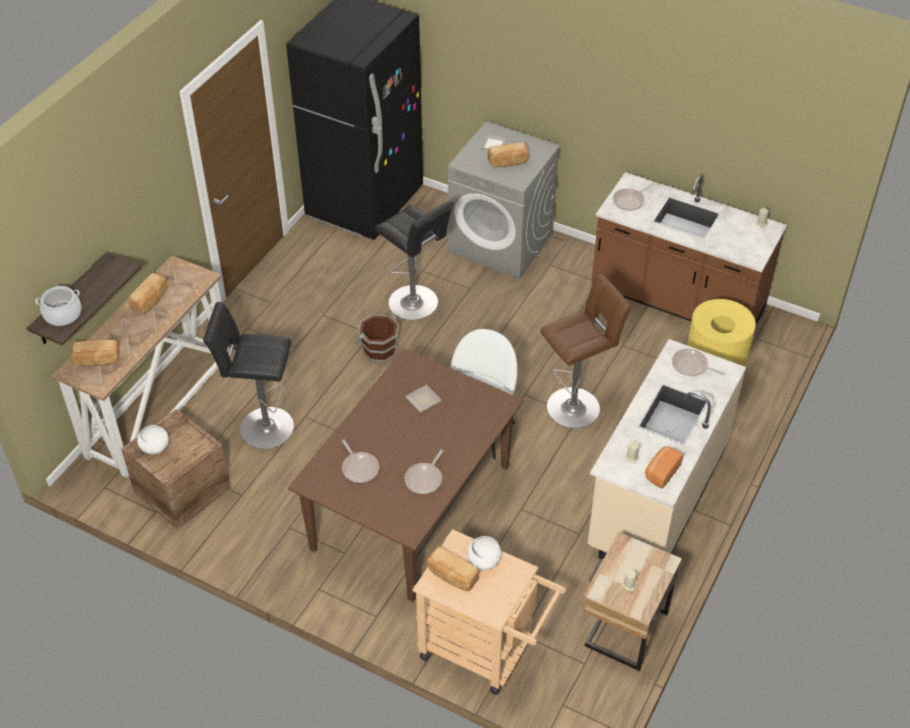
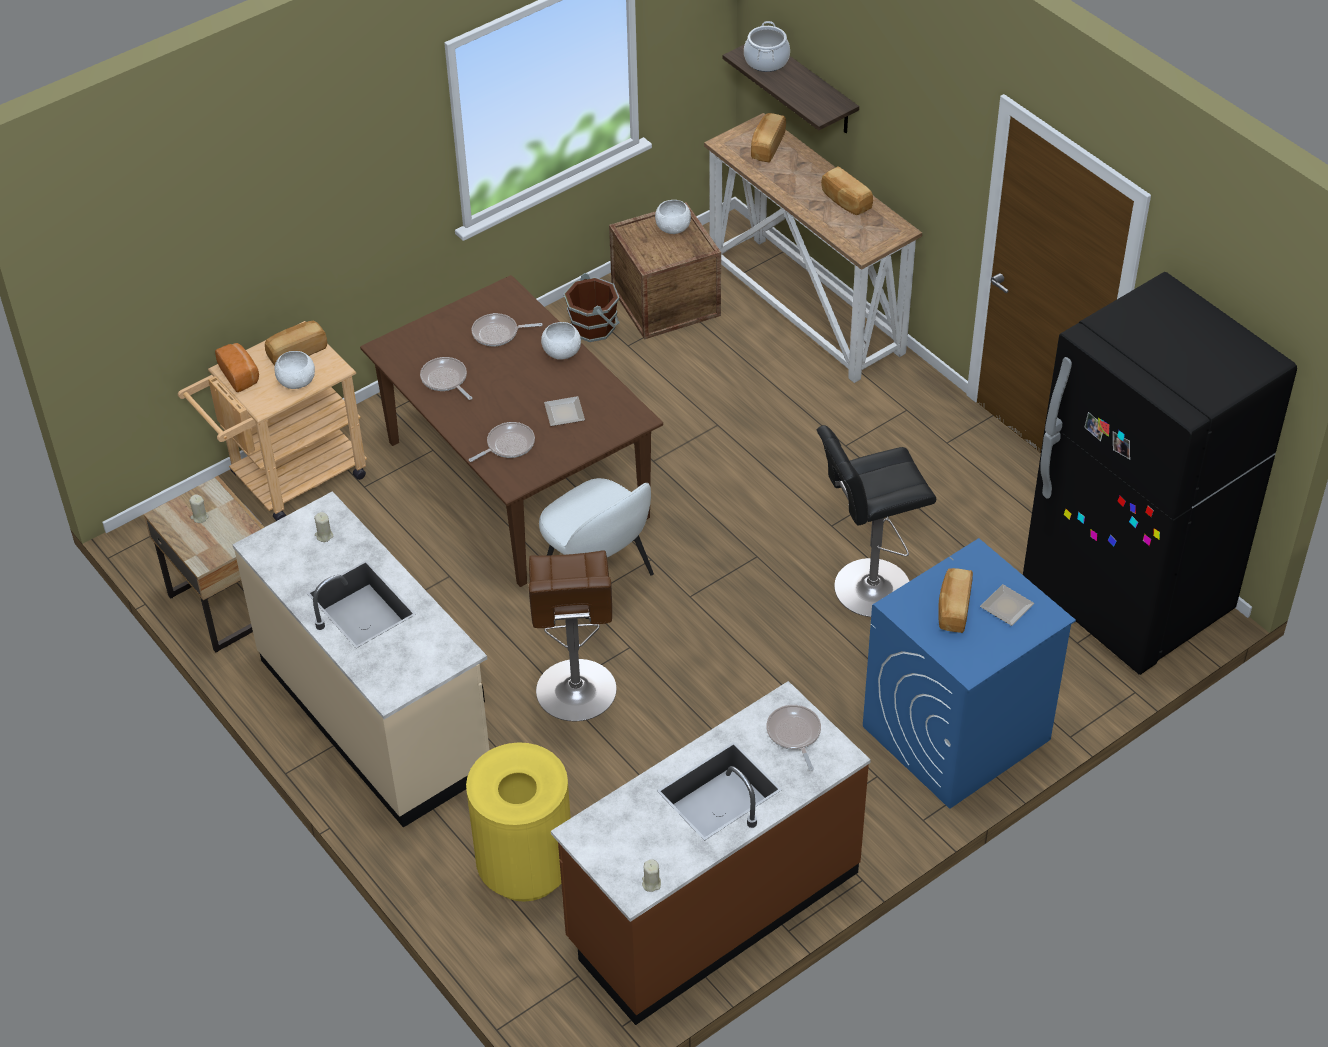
camera: 115 degrees right, 0 degrees up
black stool [203,302,294,449] -> none
brown bucket [354,314,399,362] -> brown bucket moved to [564,273,620,342]
grey washing machine [448,121,560,279] -> blue washing machine [863,538,1076,809]
bread [645,446,683,489] -> bread moved to [215,343,259,392]
frying pan [672,349,726,376] -> frying pan moved to [469,422,535,462]
none -> white bowl [541,322,581,360]

